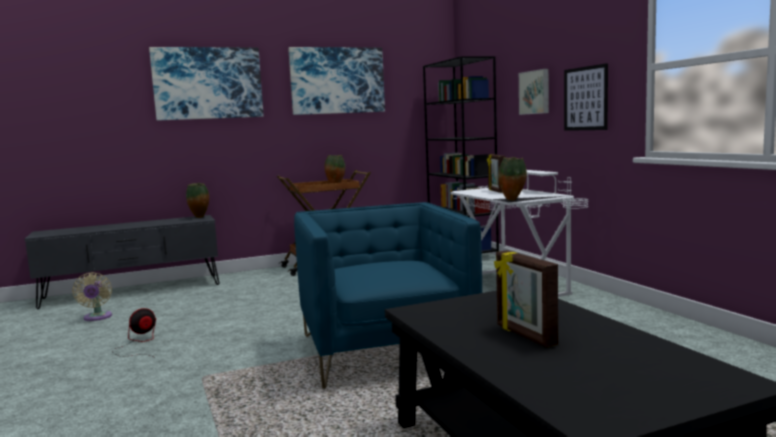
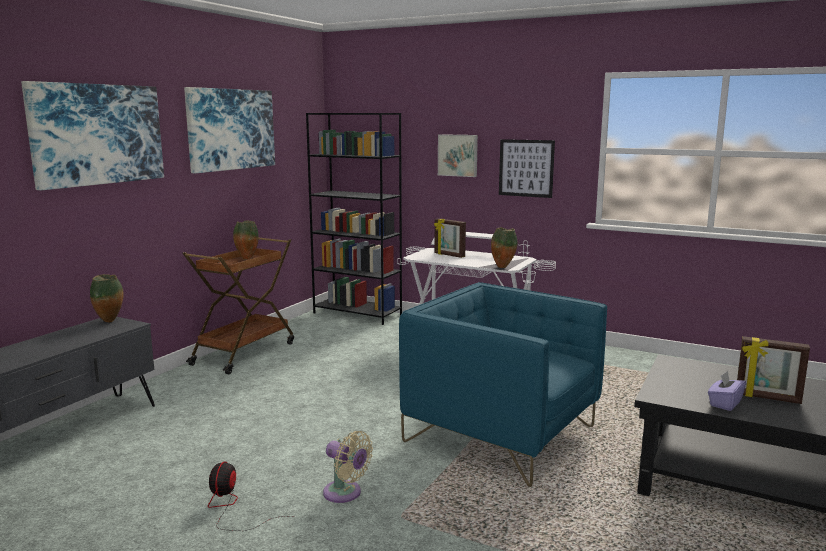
camera: 40 degrees left, 5 degrees up
beige fan [72,272,112,321] -> beige fan moved to [323,431,373,503]
none -> purple tissue box [708,371,746,411]

